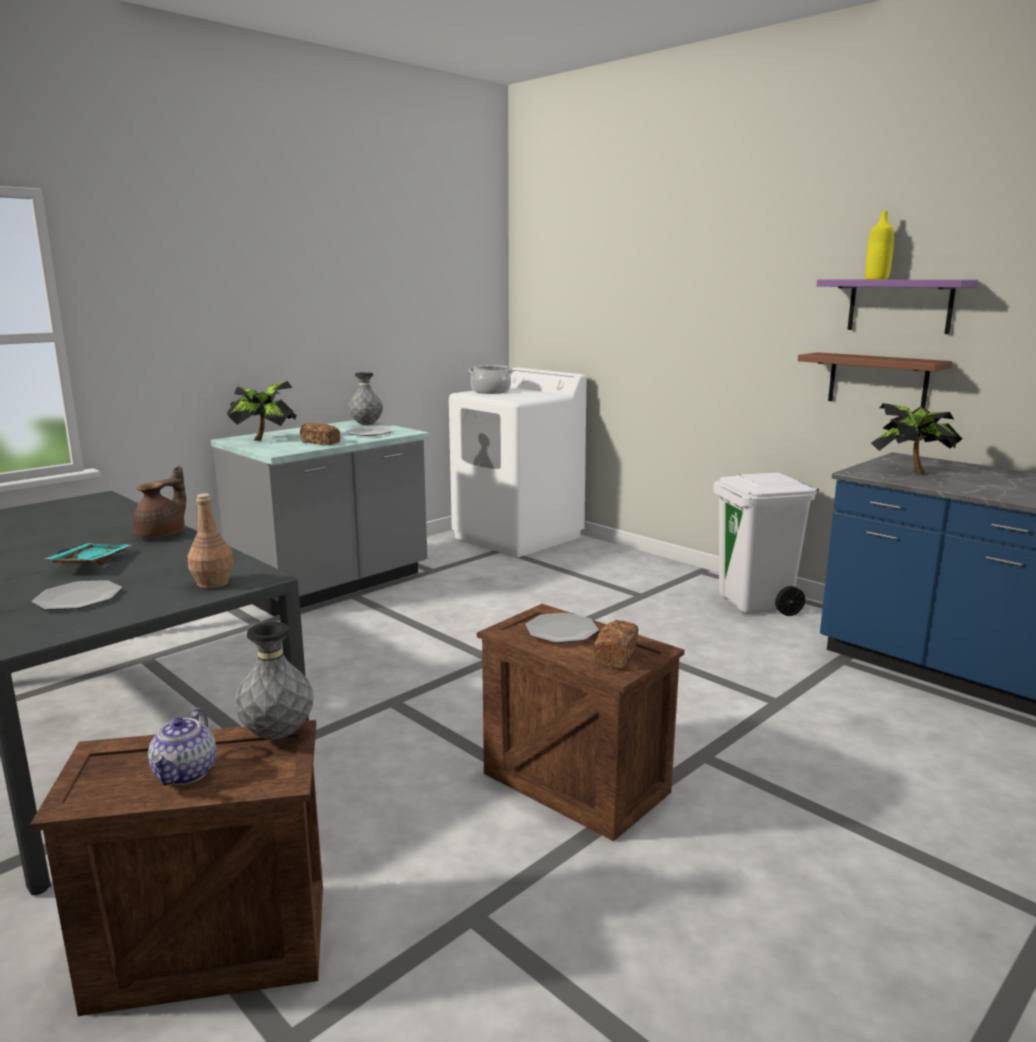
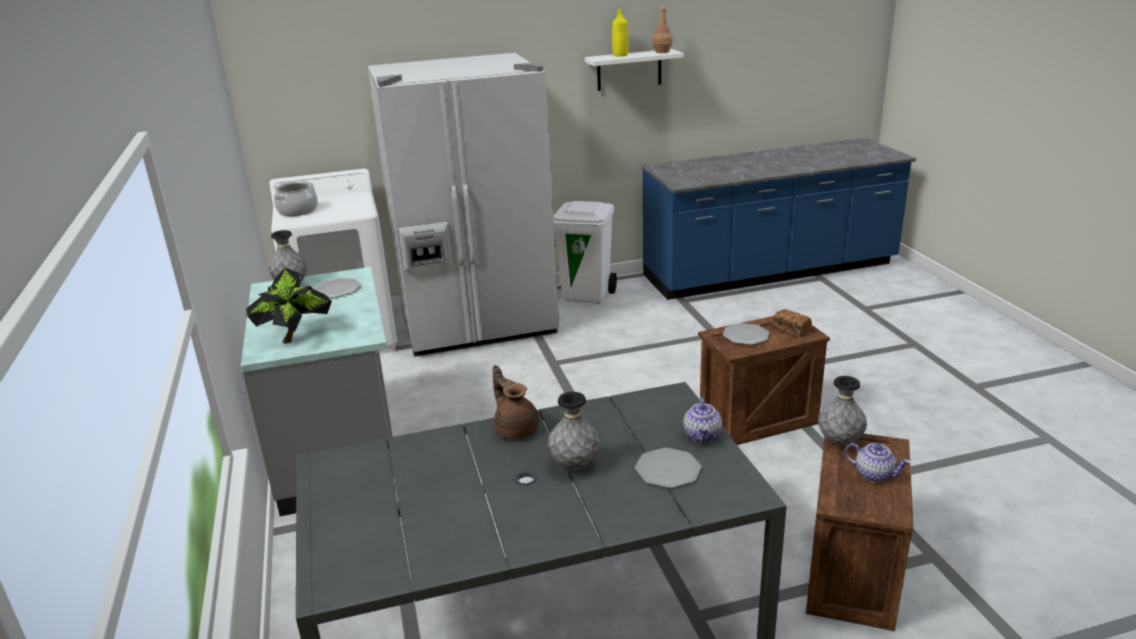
camera: 60 degrees left, 10 degrees up
turquoise tray [44,543,131,565] -> grey vase [548,392,600,470]
brown bottle [188,493,234,589] -> brown bottle moved to [652,6,673,53]
bread [300,423,340,445] -> none
brown shelf [798,352,952,409] -> none
purple shelf [817,280,979,334] -> white shelf [585,49,684,91]
potted plant [871,403,963,475] -> none
none -> white fridge [368,53,559,357]
none -> teapot [683,397,722,443]

